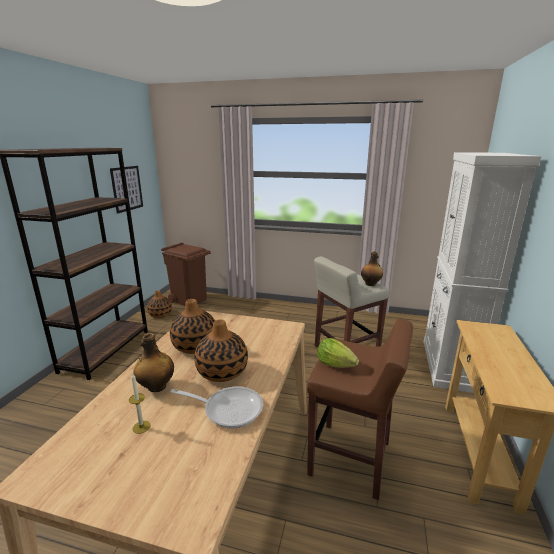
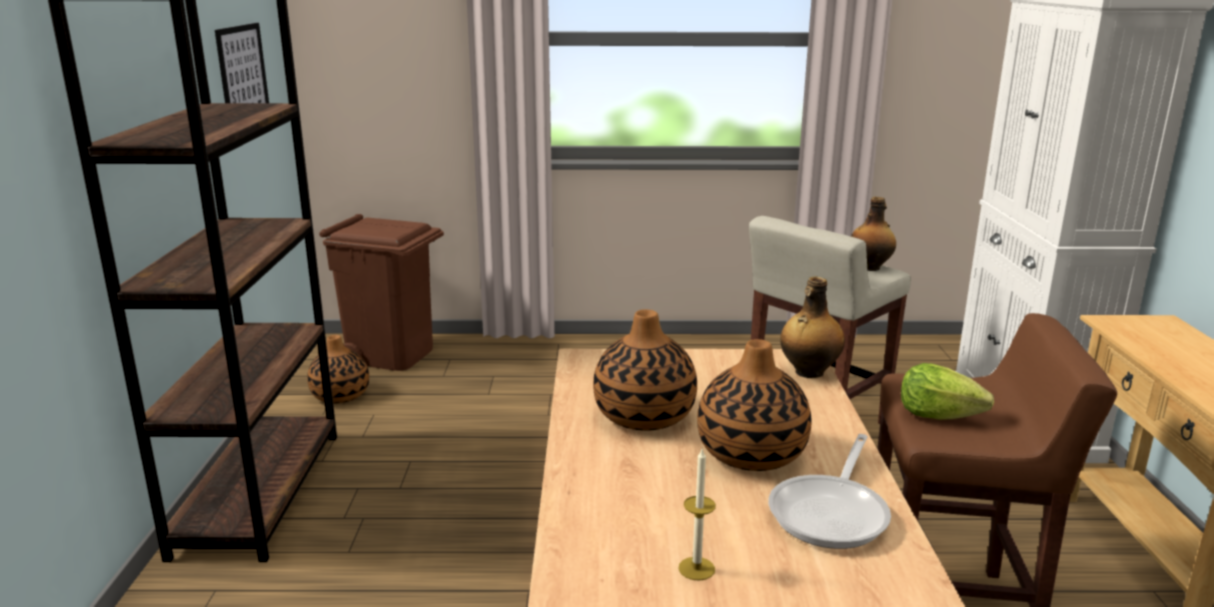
camera: 15 degrees left, 0 degrees up
bottle [134,333,174,392] -> bottle moved to [780,276,845,378]
frying pan [170,386,263,429] -> frying pan turned 120 degrees clockwise [768,434,891,549]

